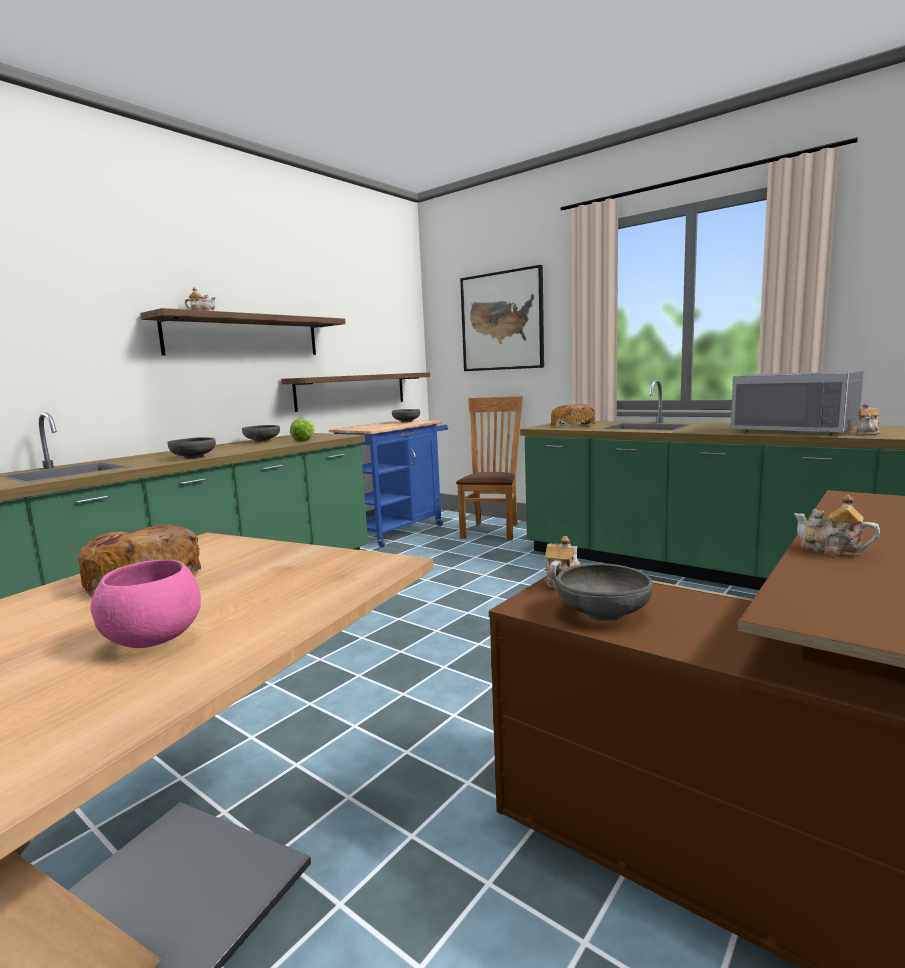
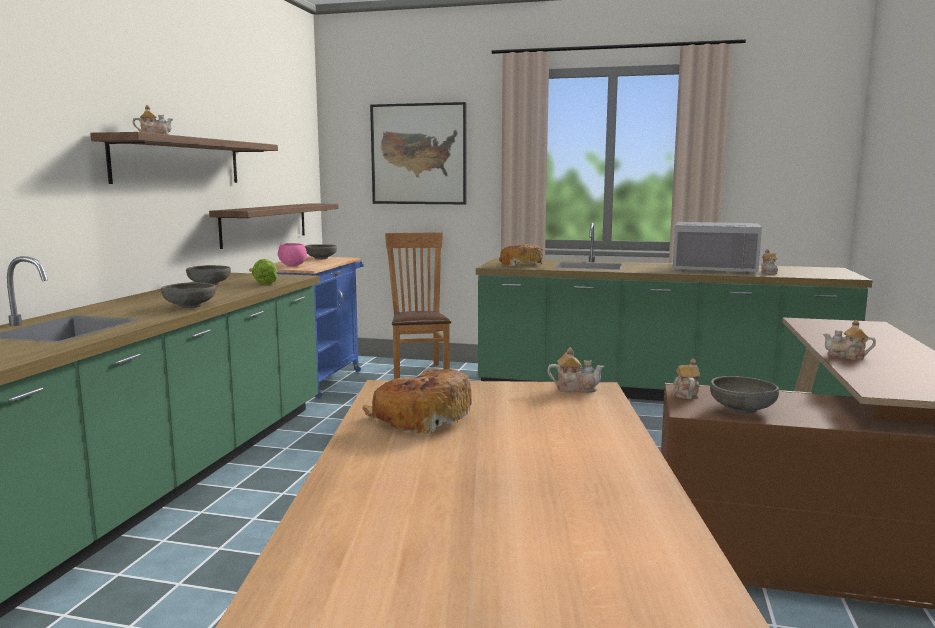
camera: 25 degrees left, 0 degrees up
pink bowl [90,560,201,648] -> pink bowl moved to [278,243,307,266]
none -> teapot [547,347,605,393]

